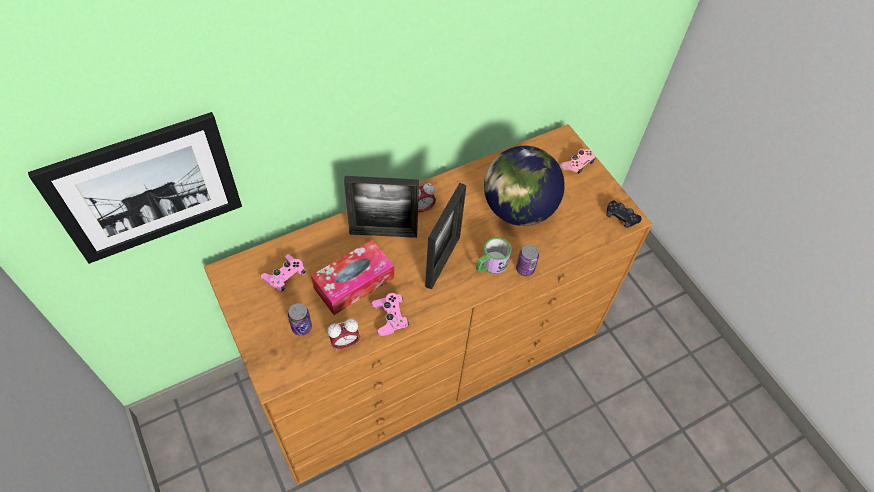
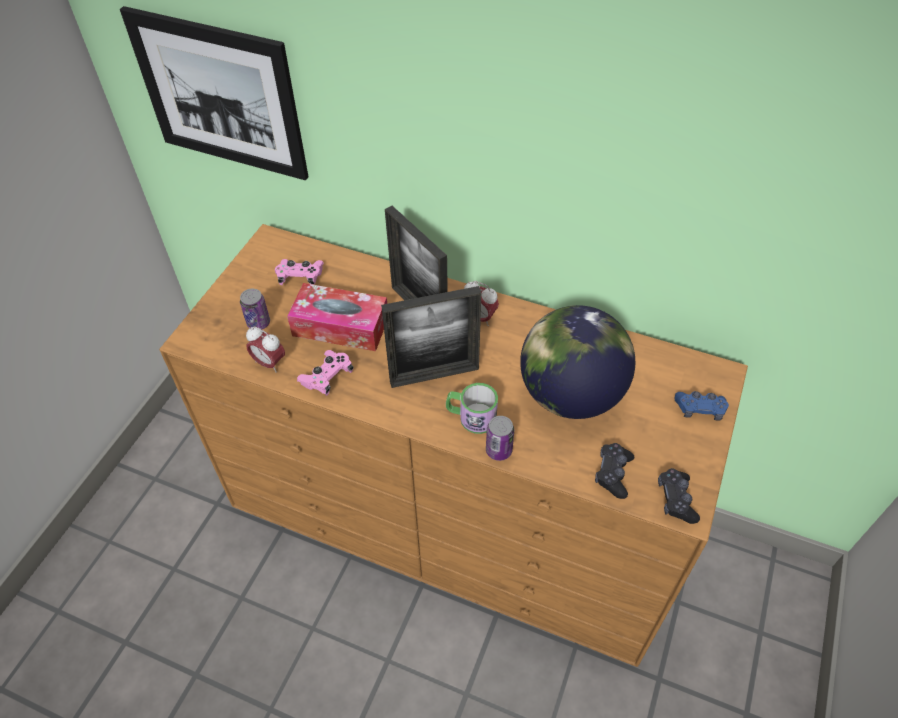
camera: 55 degrees right, 5 degrees down
pink game controller [560,149,595,174] -> blue game controller [675,391,729,421]
none -> black game controller [595,443,634,499]

